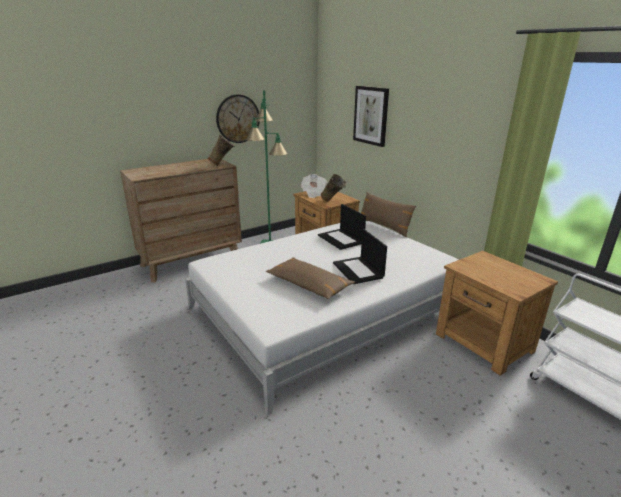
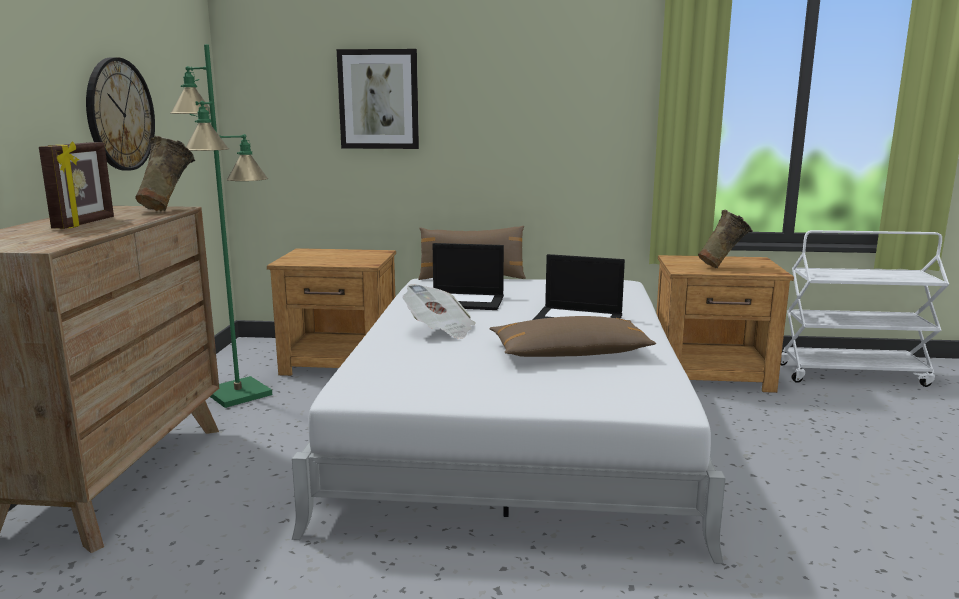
camera: 50 degrees left, 10 degrees down
newspaper [301,174,328,198] -> newspaper moved to [403,284,475,339]
beige vase [321,174,346,202] -> beige vase moved to [698,210,753,268]
none -> picture frame [39,141,114,229]

